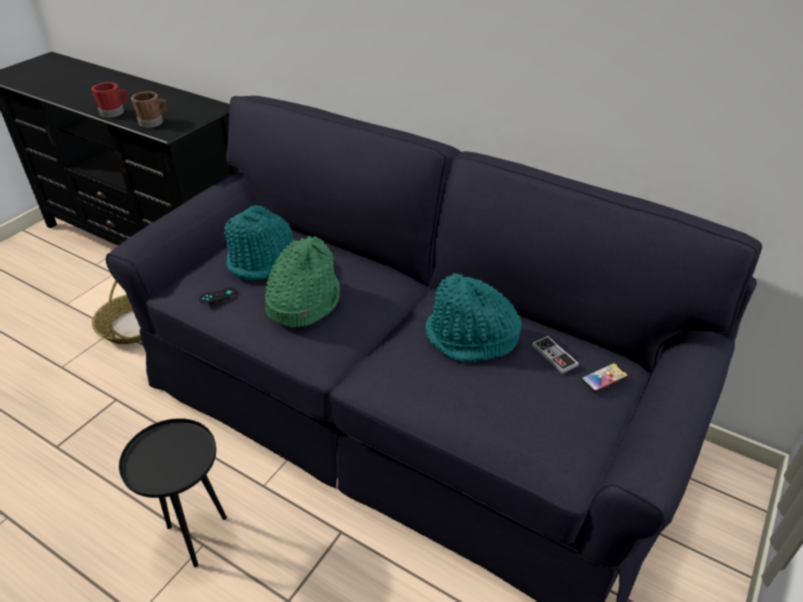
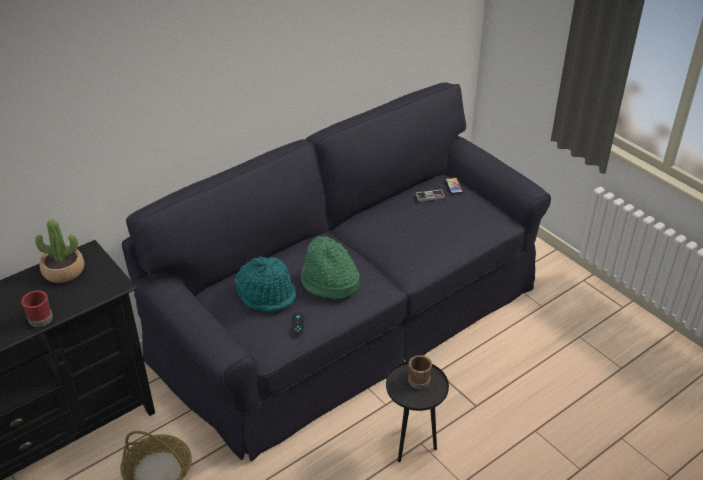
camera: 70 degrees left, 0 degrees up
brown mug [131,91,167,128] -> brown mug moved to [408,355,432,389]
turquoise hat [425,273,522,362] -> none
none -> potted plant [35,219,84,283]

